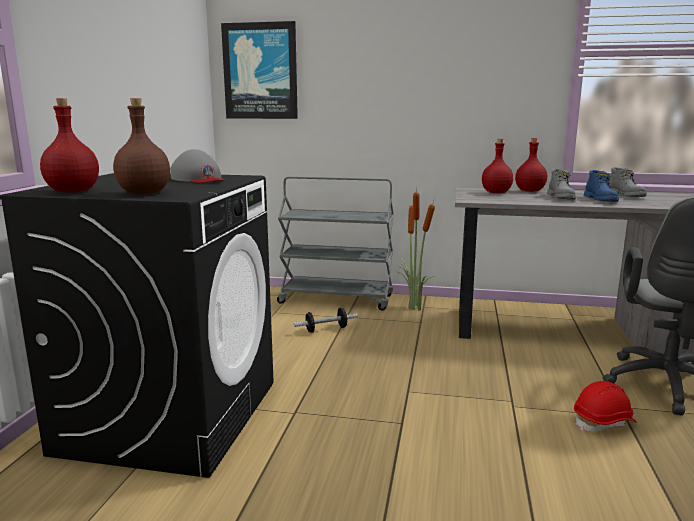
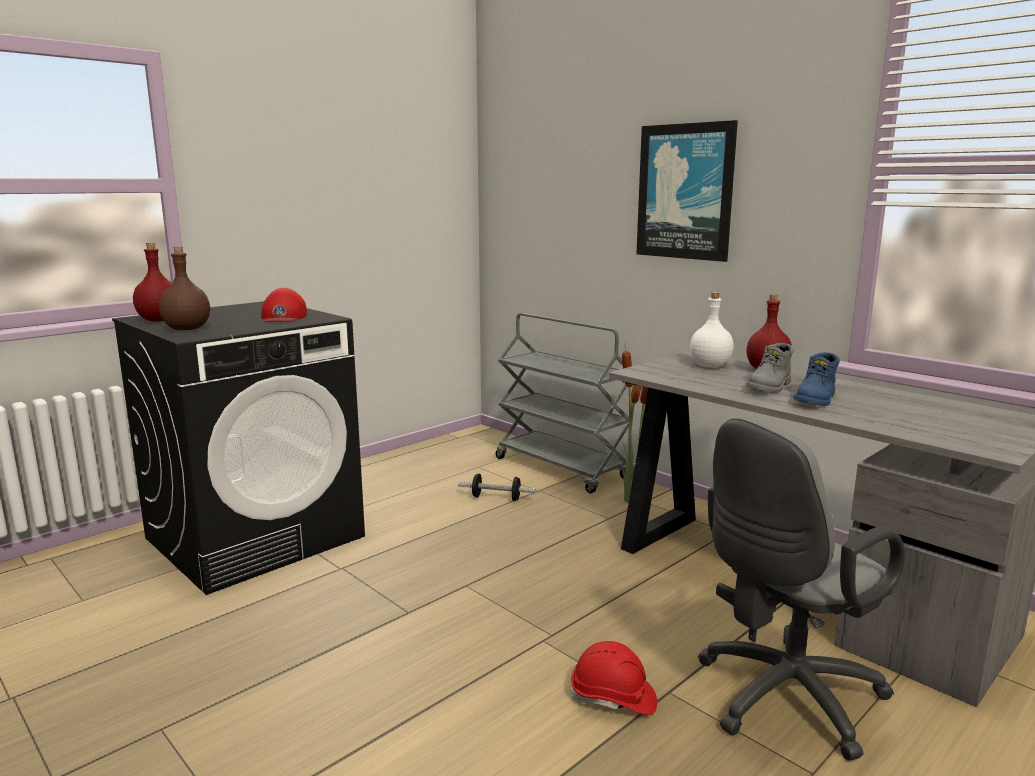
camera: 35 degrees right, 0 degrees up
grey cap [170,149,225,183] -> red cap [261,288,307,322]
picture [221,21,298,119] -> picture moved to [636,120,738,262]
red bottle [482,139,513,193] -> white bottle [690,292,734,368]
grey boot [609,167,647,197] -> none

